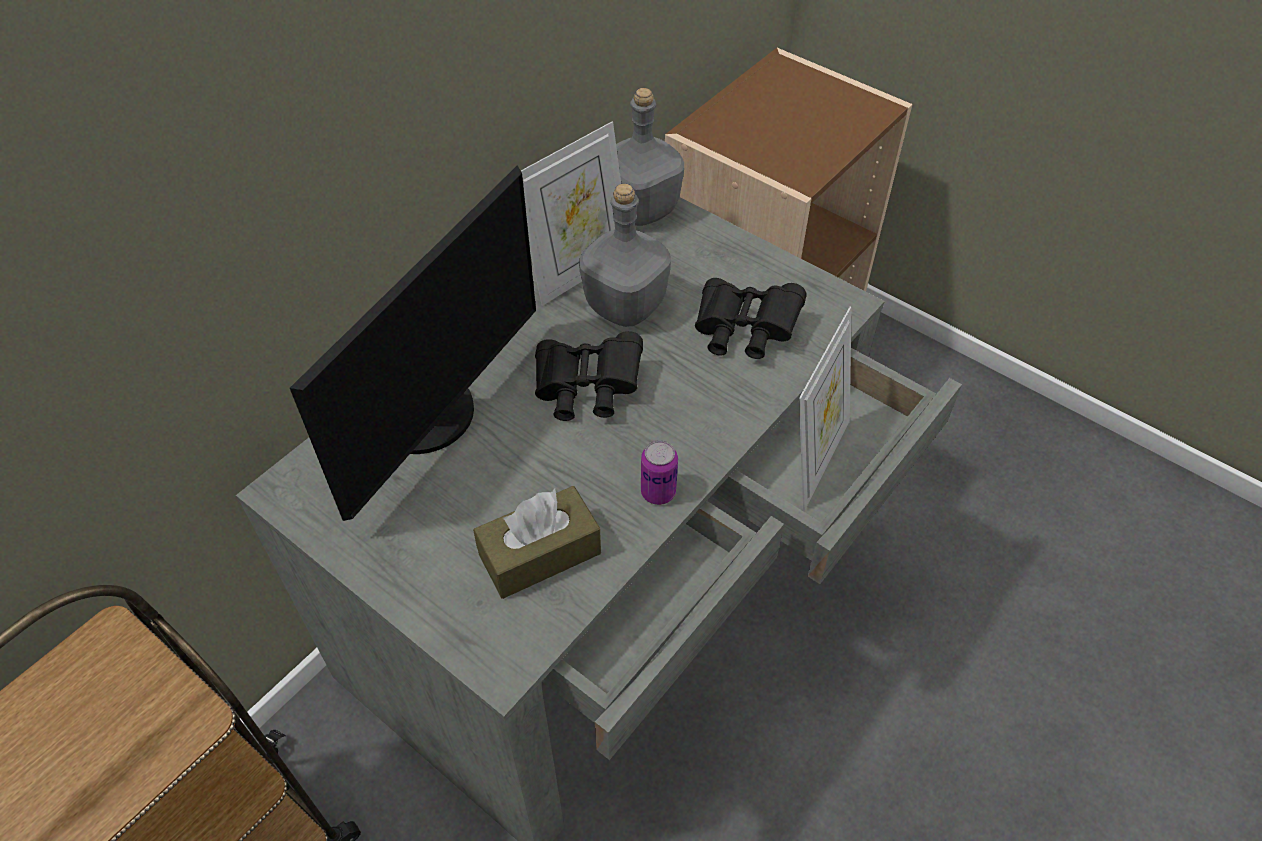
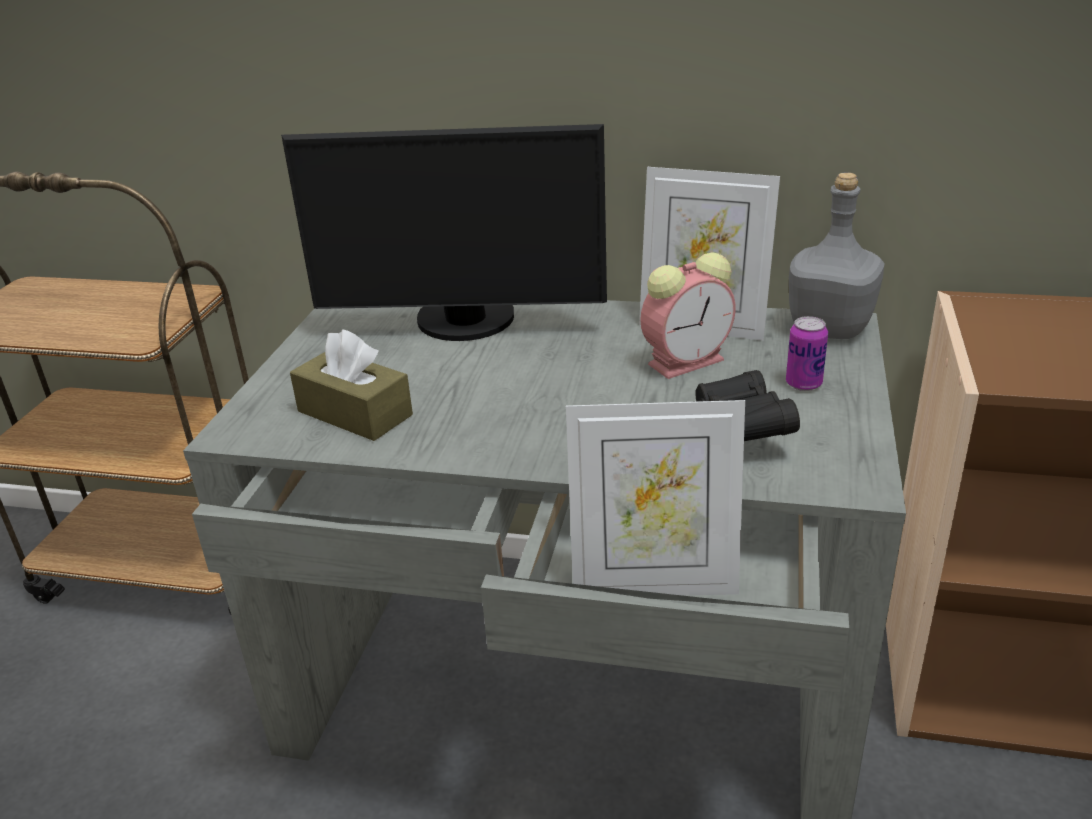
camera: 65 degrees right, 20 degrees down
black binoculars [535,331,643,421] -> none
grey bottle [579,184,671,327] -> alarm clock [640,252,736,379]
can [641,440,678,505] -> can moved to [786,316,828,391]

